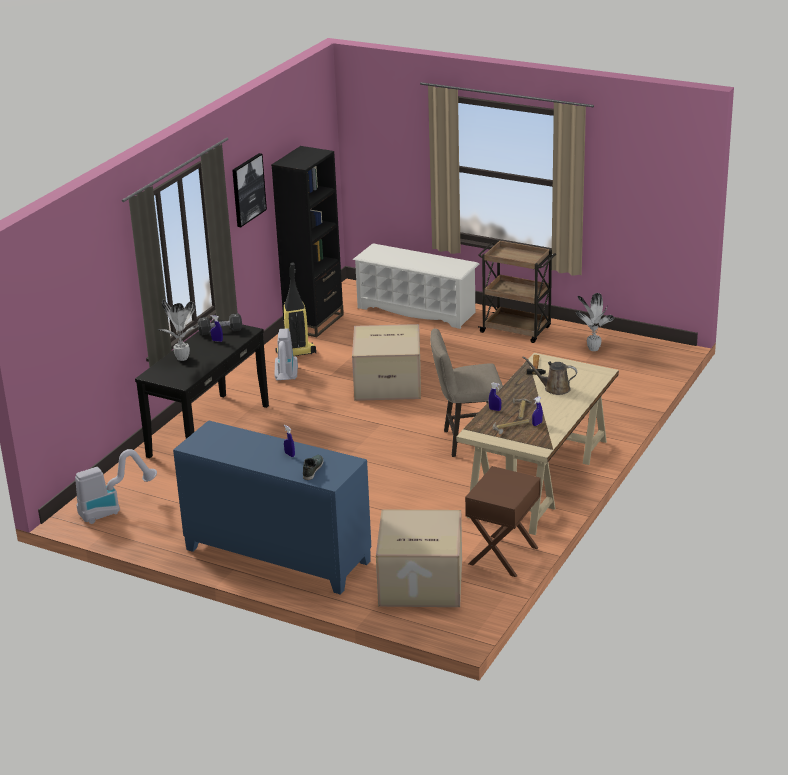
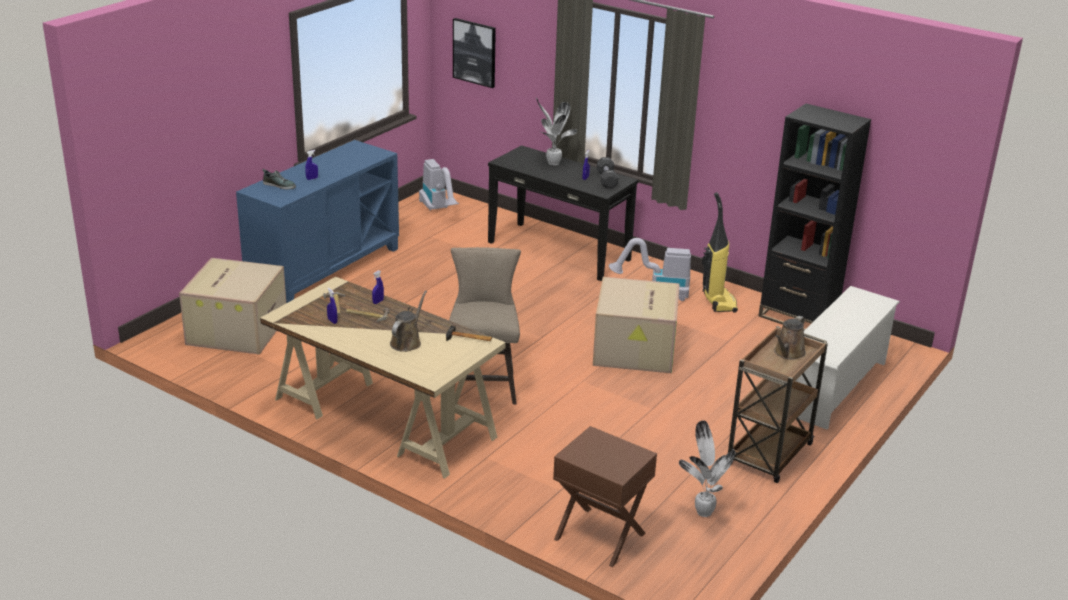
camera: 95 degrees right, 0 degrees up
picture [232,153,267,227] -> picture moved to [453,18,496,88]
brown nightstand [465,466,541,577] -> brown nightstand moved to [553,426,657,567]
none -> brown watering can [774,316,806,360]

